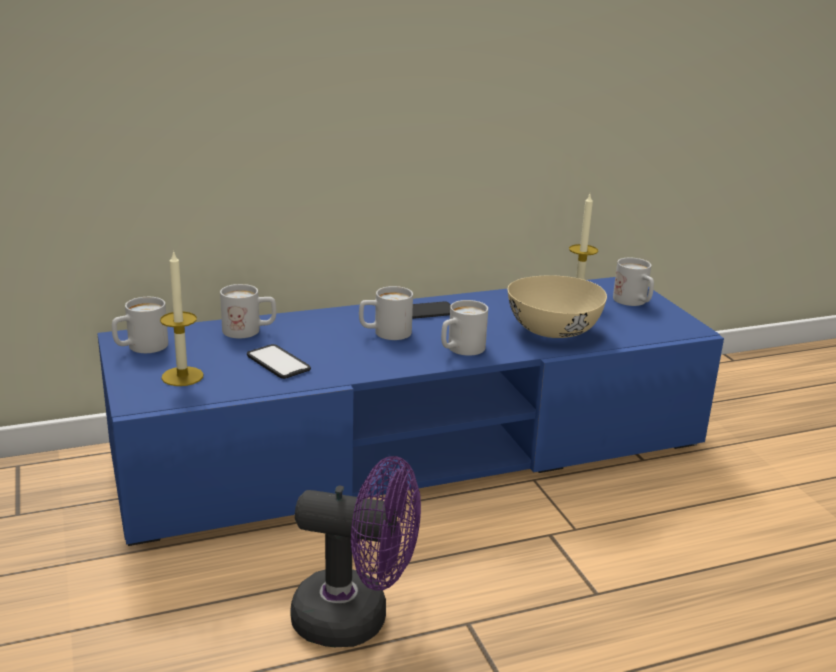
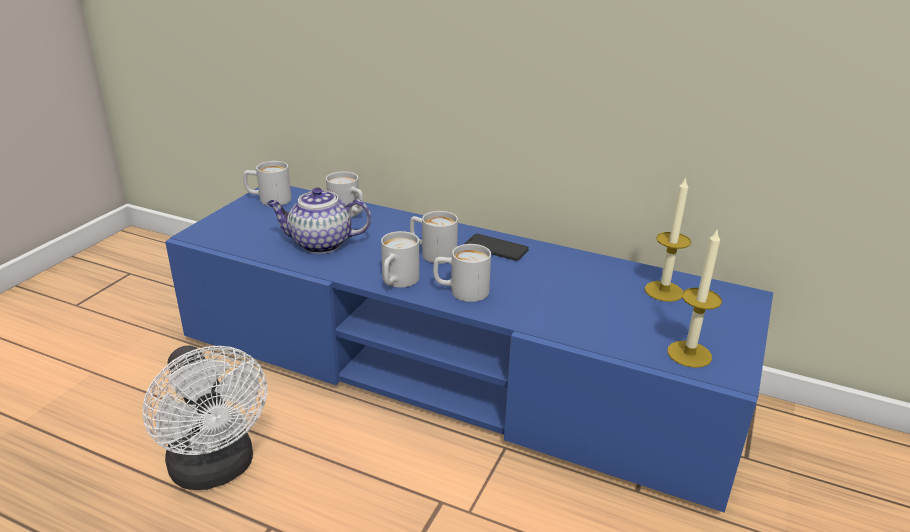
camera: 45 degrees right, 5 degrees up
candle [160,250,204,386] -> candle moved to [667,228,722,368]
phone [247,344,311,379] -> teapot [266,187,371,253]
purple fan [291,456,421,647] -> white fan [143,345,267,490]
beige bowl [508,275,607,338] -> none
white mug [613,258,654,306] -> white mug moved to [381,231,419,288]

